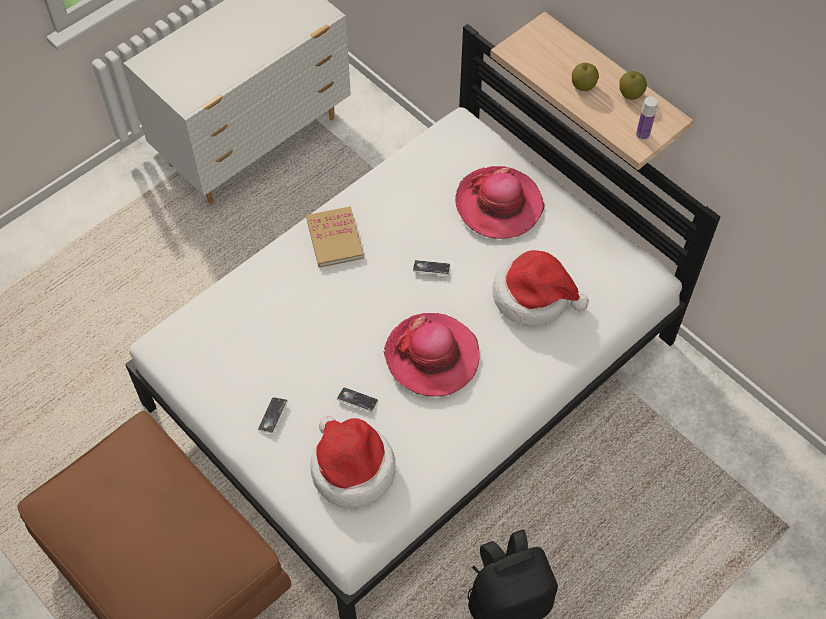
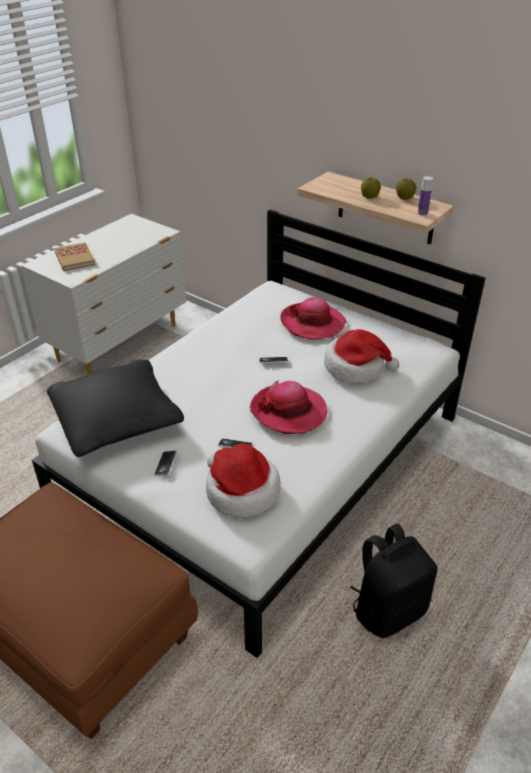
camera: 10 degrees left, 20 degrees down
book [306,206,364,268] -> book moved to [54,242,96,271]
none -> black pillow [47,359,184,457]

